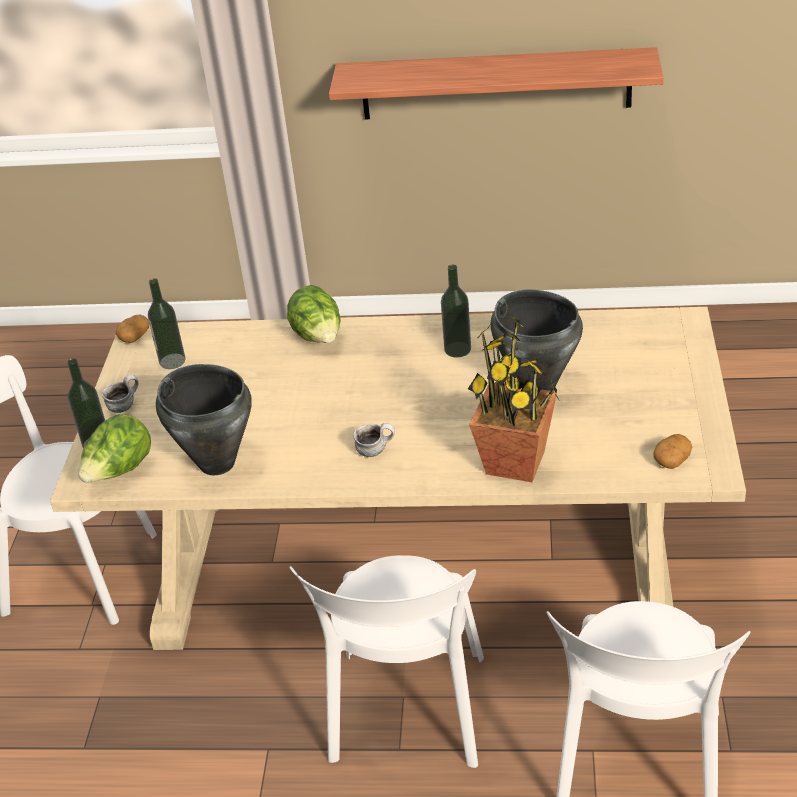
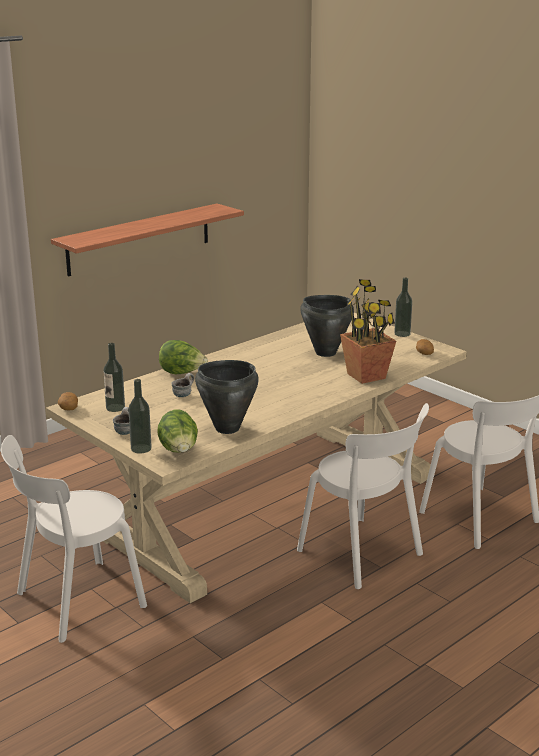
camera: 50 degrees left, 15 degrees down
mug [353,423,395,457] -> mug moved to [171,373,194,397]
bottle [441,265,471,358] -> bottle moved to [394,278,412,337]

